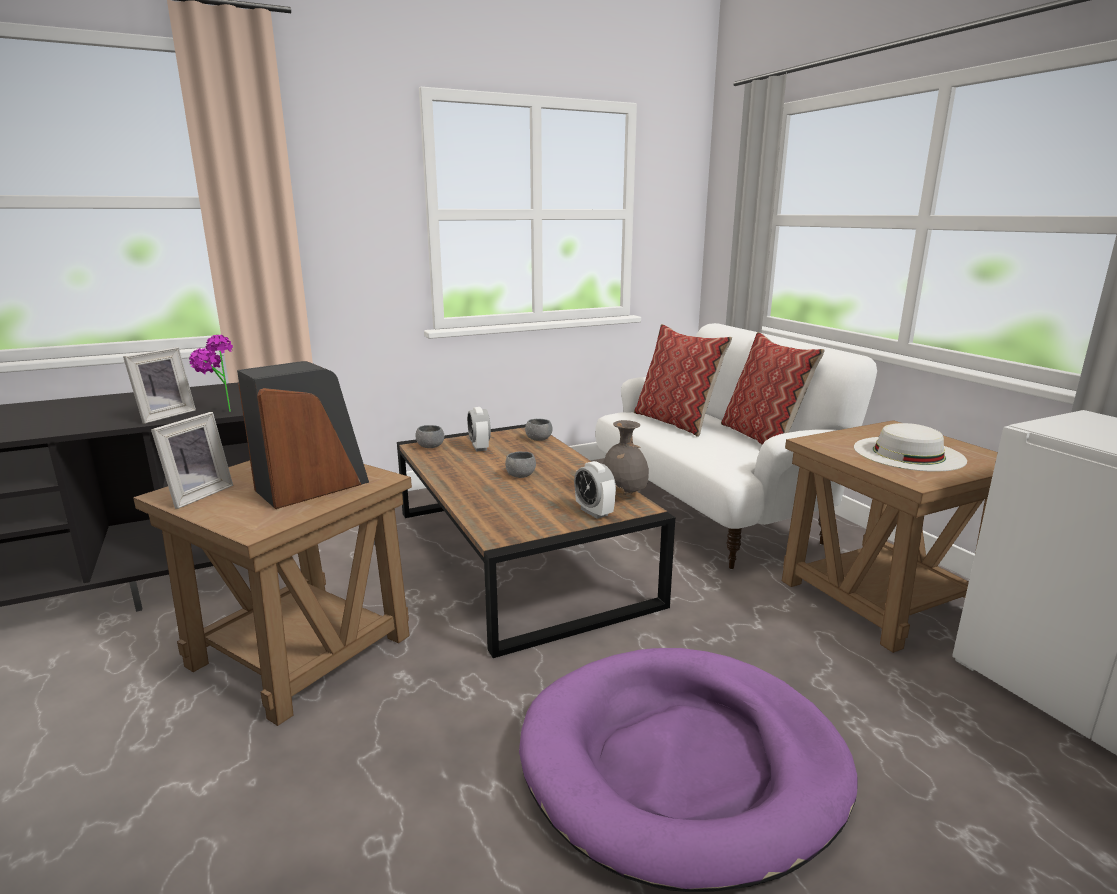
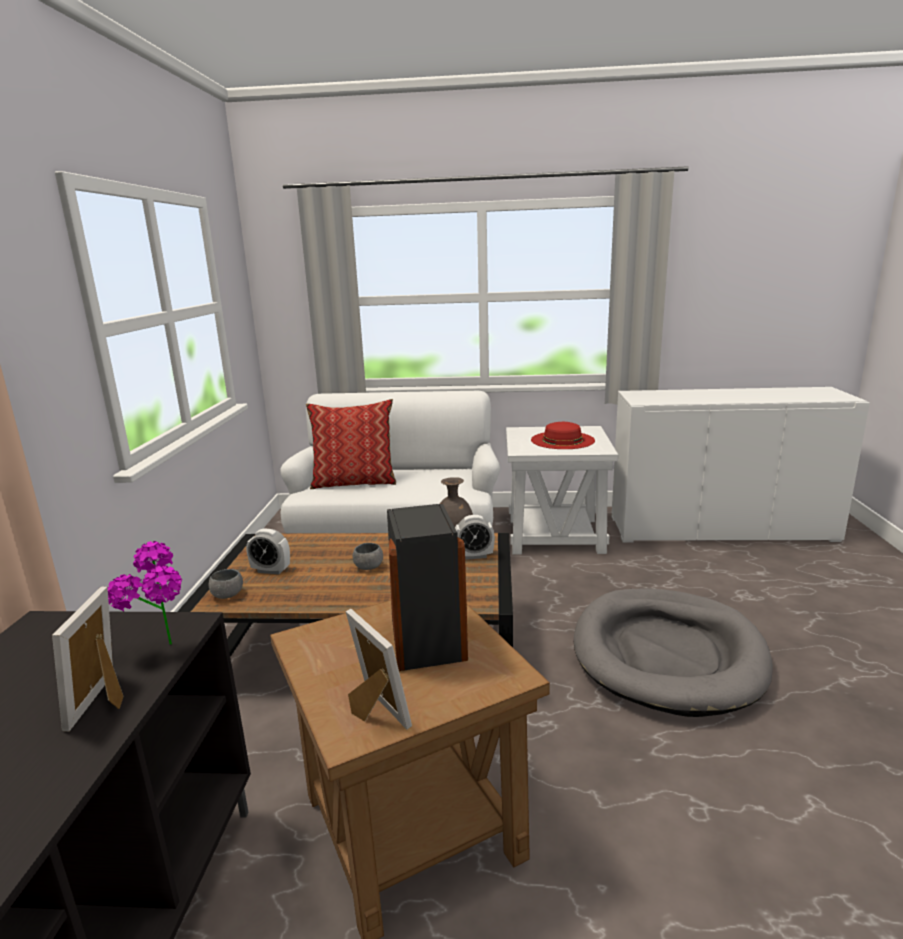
camera: 60 degrees left, 0 degrees up
picture frame [123,347,196,424] -> picture frame turned 150 degrees counterclockwise [52,587,124,732]
purple dog bed [519,648,857,892] -> grey dog bed [574,588,773,717]
grey bowl [525,419,552,441] -> none
pillow [721,332,825,445] -> none
brown side table [782,420,998,653] -> white side table [506,426,618,554]
white hat [854,423,967,472] -> red hat [531,422,595,449]

